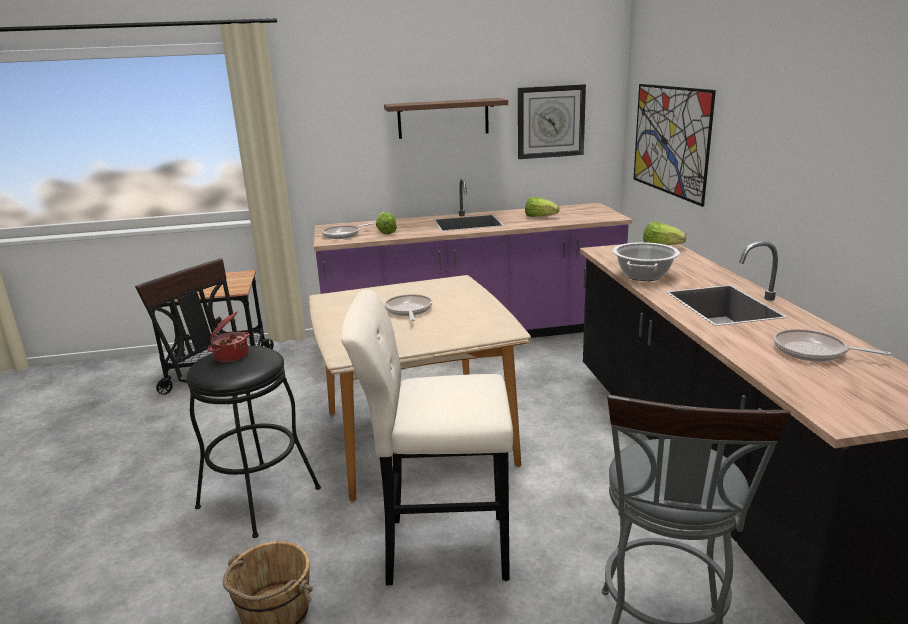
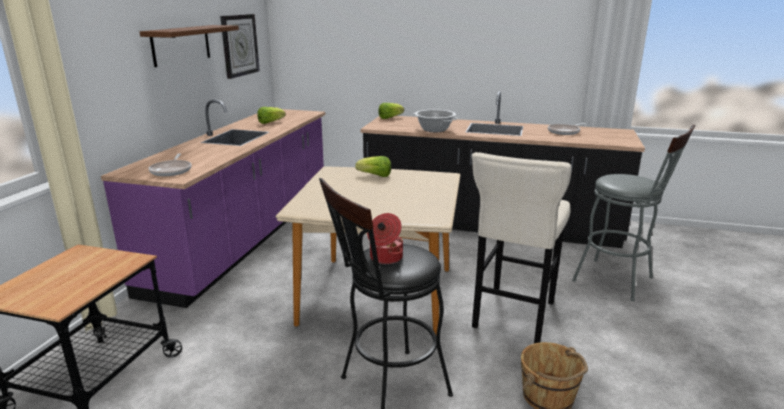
camera: 65 degrees left, 0 degrees up
lettuce [376,212,397,234] -> lettuce moved to [355,156,391,177]
frying pan [384,294,432,321] -> none
picture [633,84,716,207] -> none

